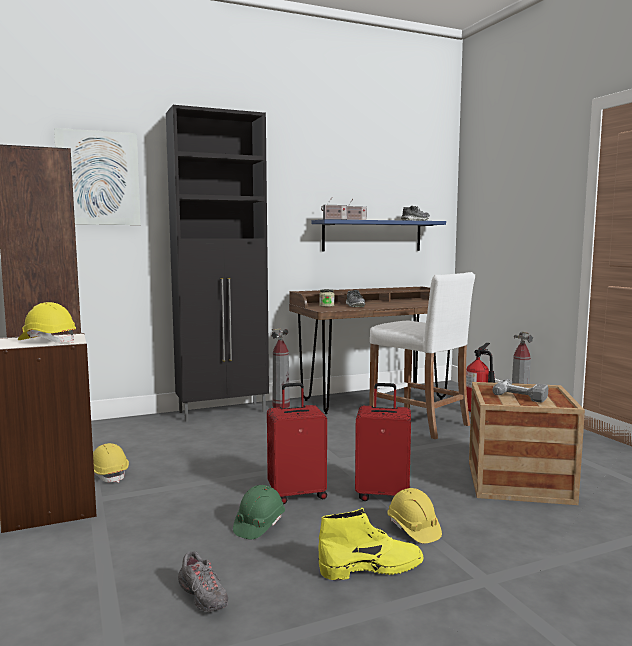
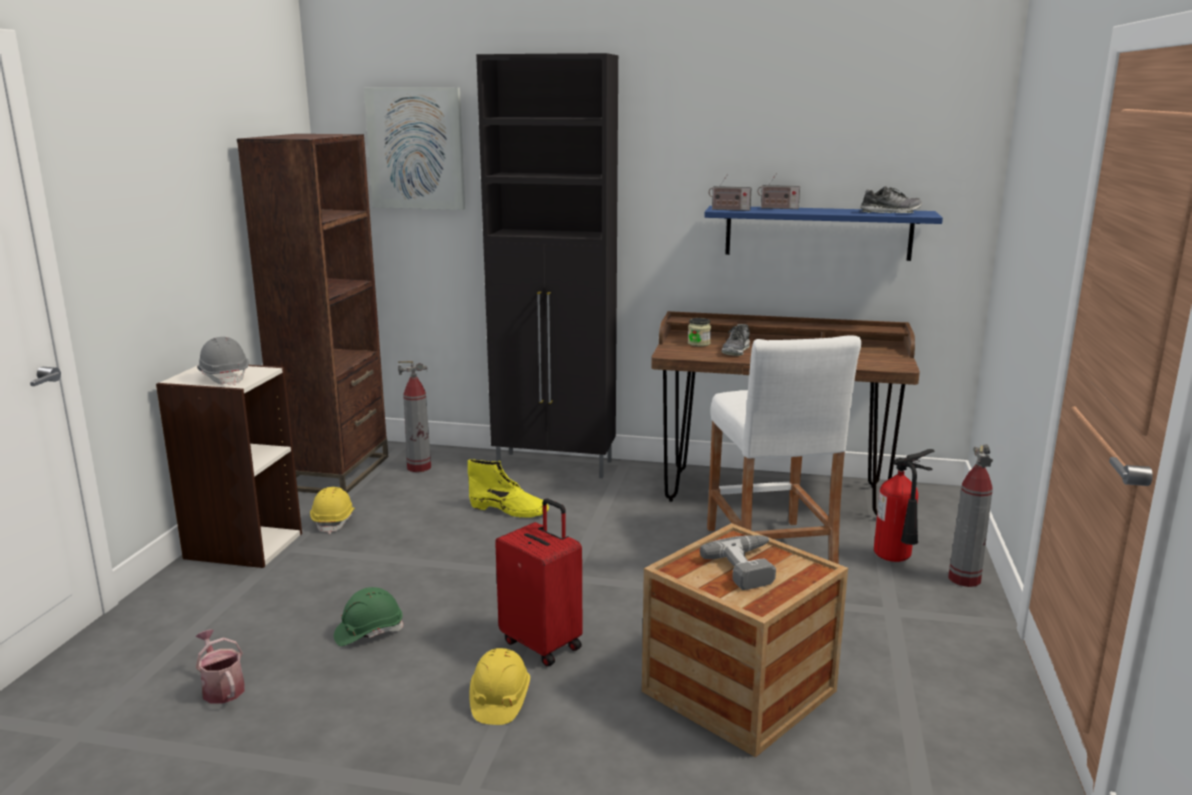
camera: 35 degrees right, 10 degrees up
yellow hard hat [18,302,76,343] -> grey hard hat [197,337,249,385]
grey shoe [178,551,228,612] -> watering can [196,629,245,704]
red suitcase [267,383,327,504] -> none
fire extinguisher [271,328,290,408] -> fire extinguisher moved to [398,361,431,472]
yellow boot [318,508,424,580] -> yellow boot moved to [468,459,549,518]

